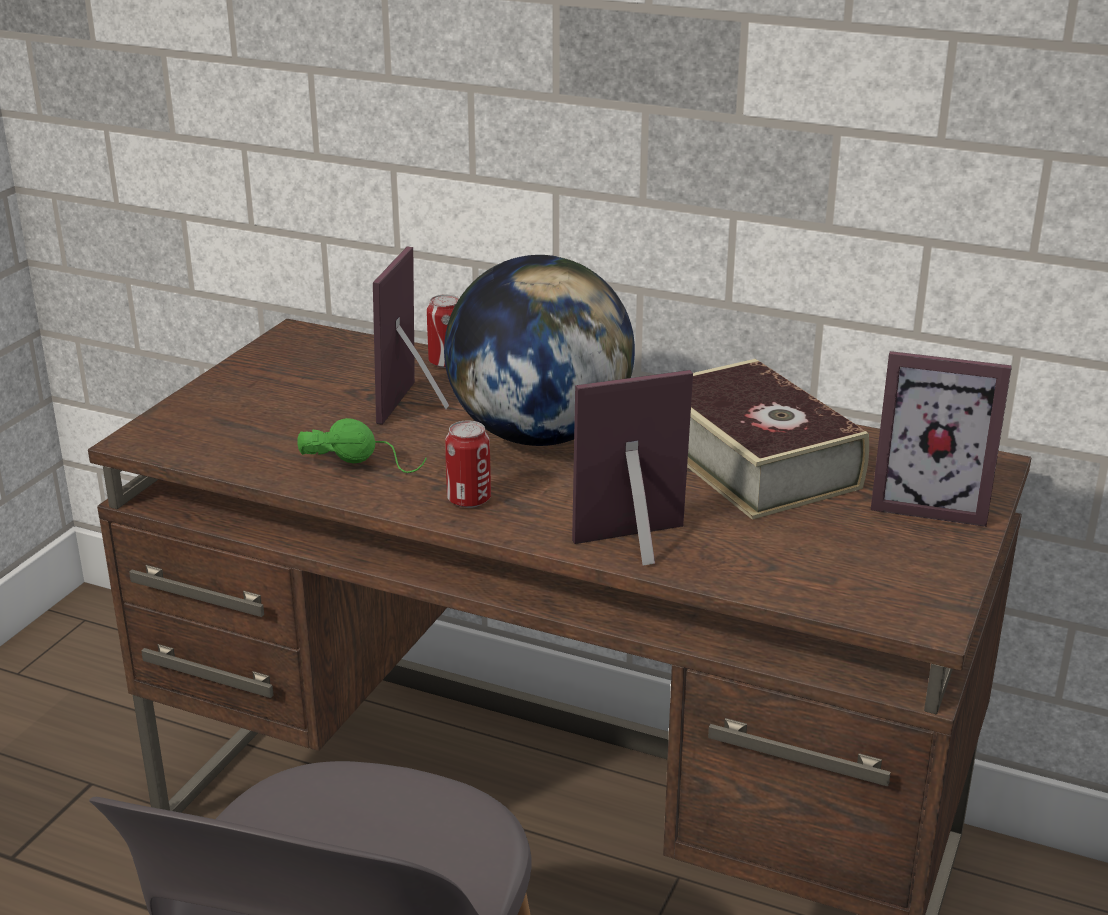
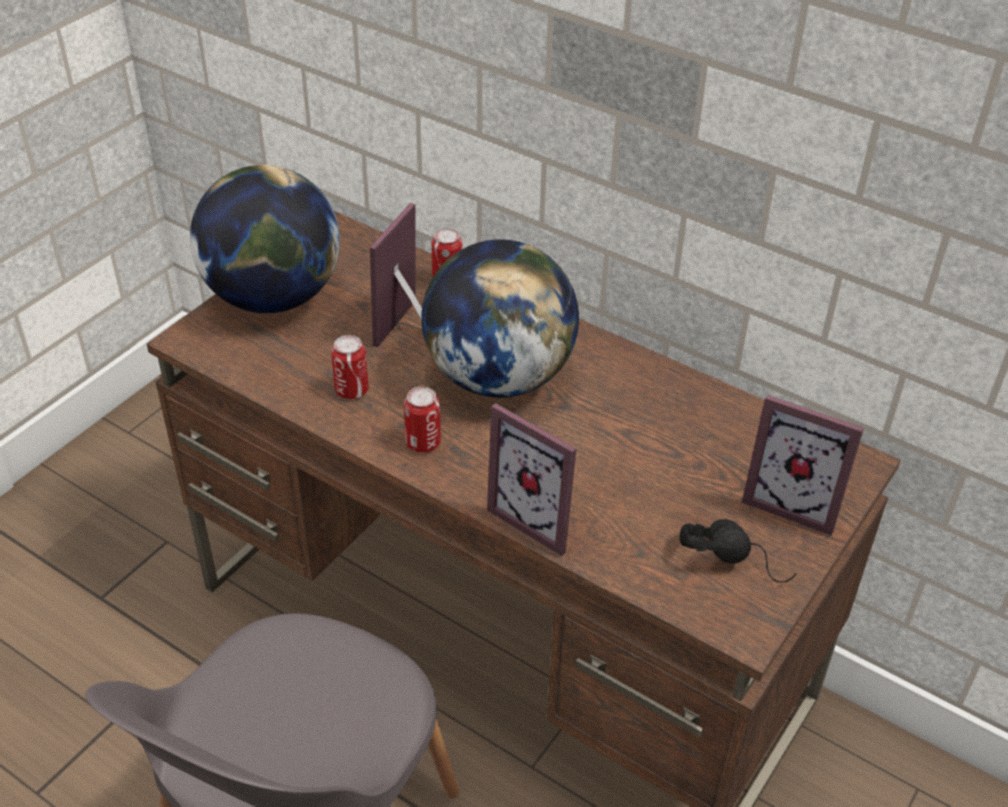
camera: 10 degrees right, 15 degrees up
green headphones [298,418,427,473] -> can [331,335,369,399]
picture frame [572,370,693,566] -> picture frame turned 135 degrees counterclockwise [487,403,576,556]
book [687,359,869,520] -> none
none -> globe [190,165,340,313]
none -> black headphones [680,519,797,583]

